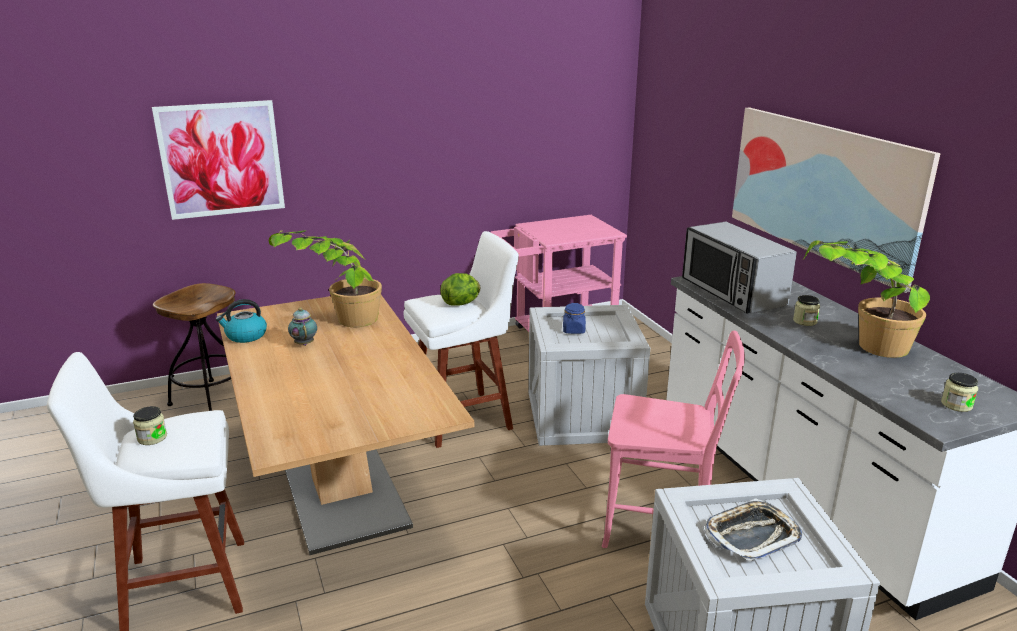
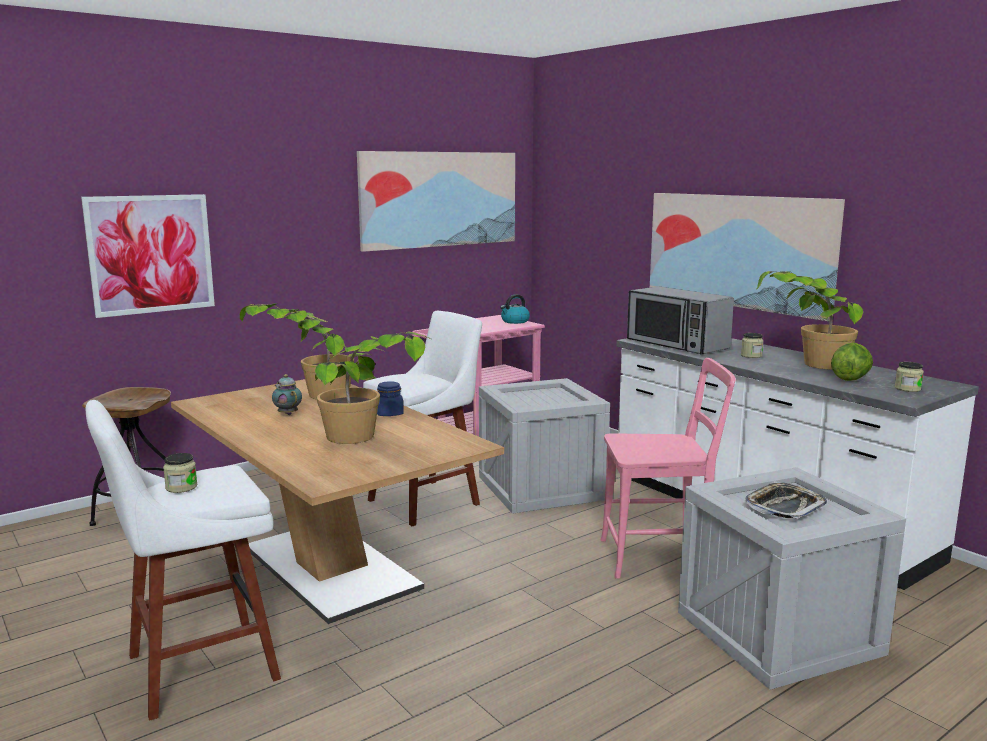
camera: 15 degrees left, 10 degrees down
kettle [216,299,267,343] -> kettle moved to [500,294,530,324]
lettuce [440,273,480,306] -> lettuce moved to [831,343,873,381]
blue jar [563,303,586,334] -> blue jar moved to [377,381,404,416]
none -> potted plant [315,331,431,444]
none -> picture [357,151,515,252]

